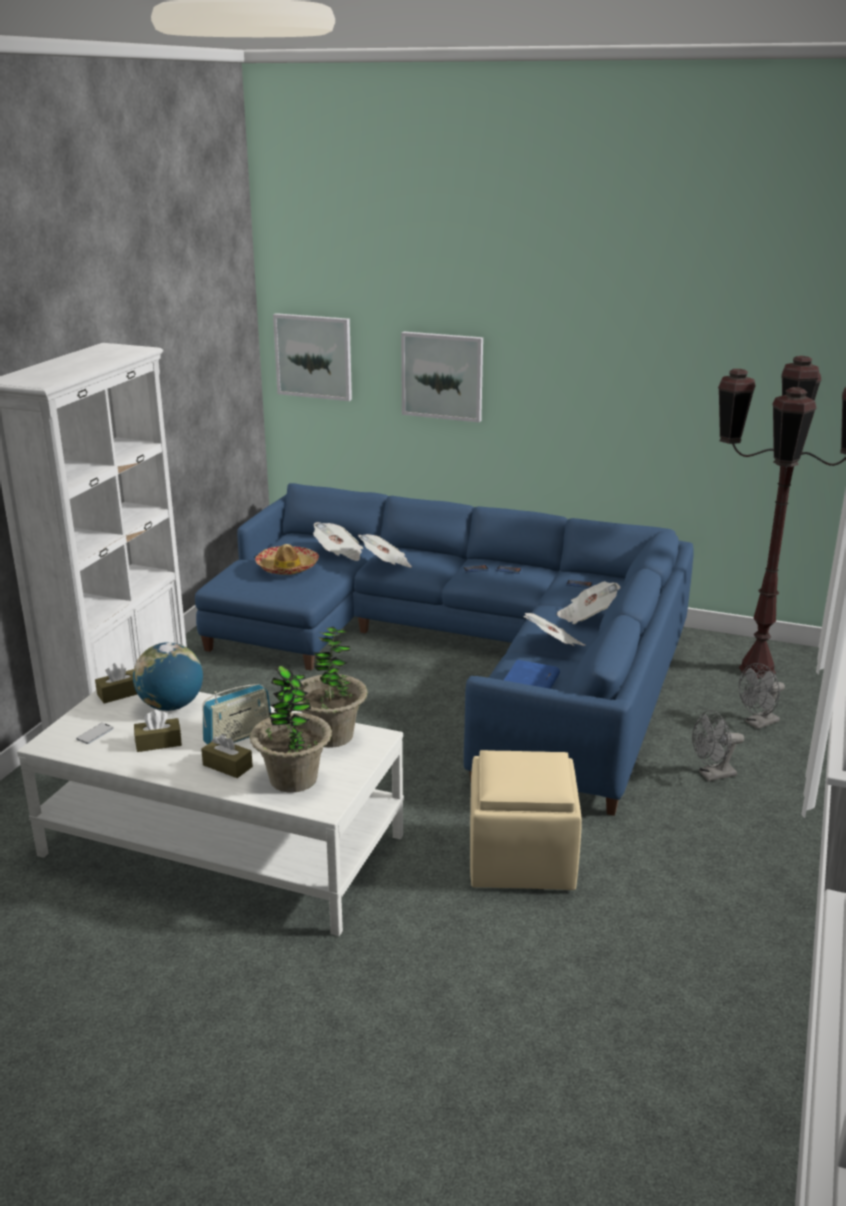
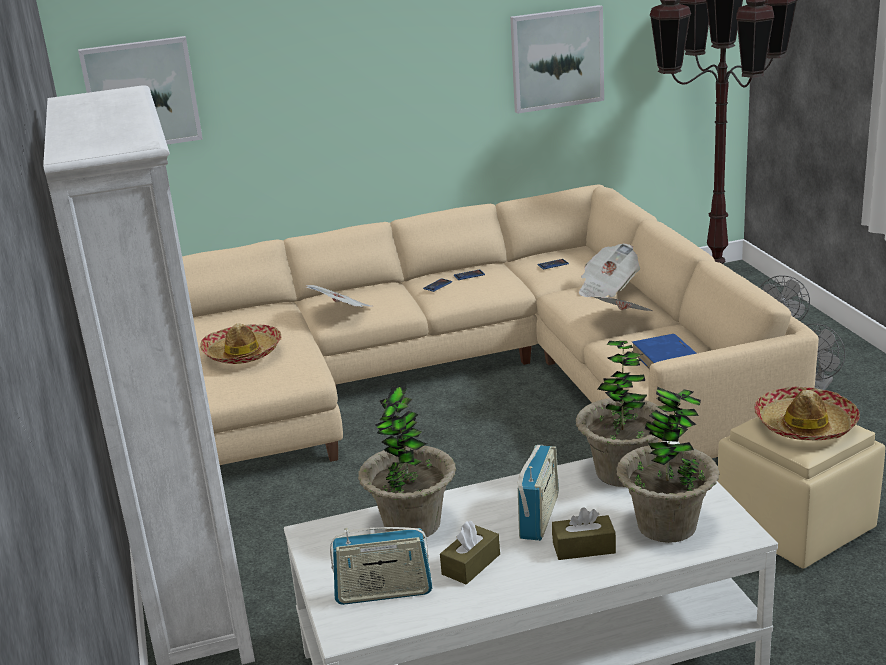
camera: 35 degrees left, 0 degrees up
phone [76,723,114,744] -> radio [330,527,432,605]
brown tissue box [95,662,137,704] -> none
globe [133,642,203,711] -> potted plant [358,386,456,538]
blue sofa [195,483,693,816] -> beige sofa [182,184,819,465]
newspaper [313,522,363,561] -> none
picture [401,331,483,422] -> picture moved to [510,5,604,114]
none -> hat [754,386,860,441]

